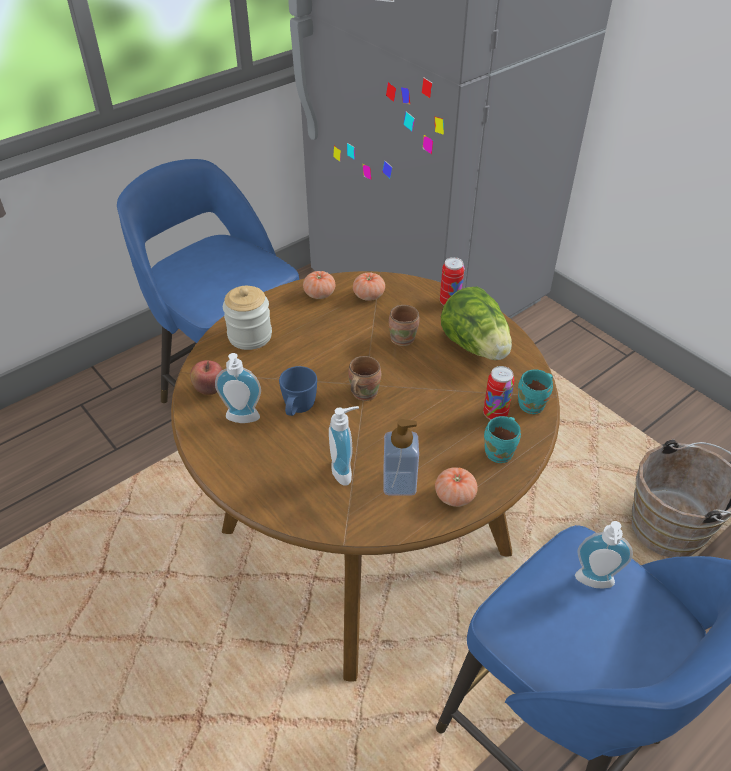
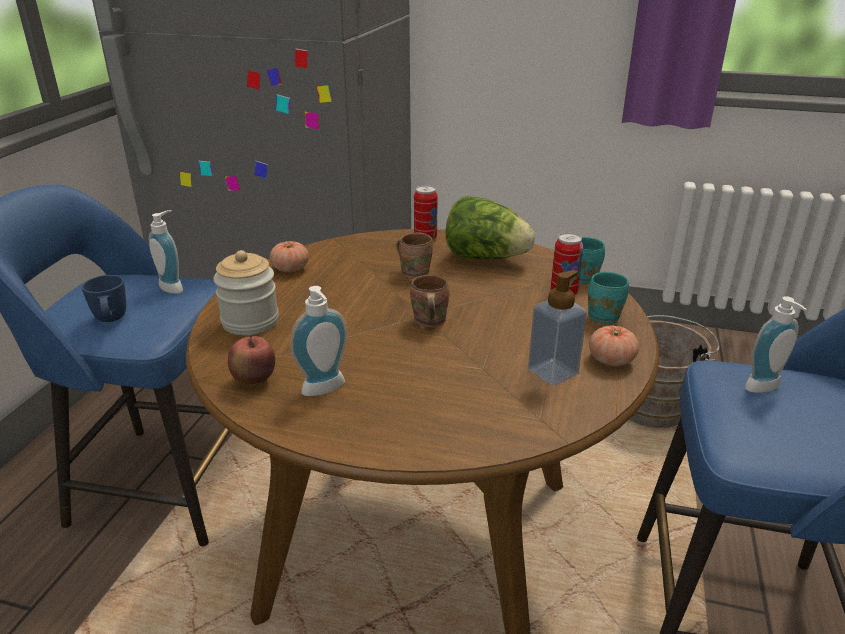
camera: 35 degrees left, 15 degrees down
blue mug [279,366,317,416] -> blue mug moved to [82,275,126,322]
soap dispenser [329,406,359,486] -> soap dispenser moved to [149,210,183,294]
tomato [353,272,385,301] -> none

